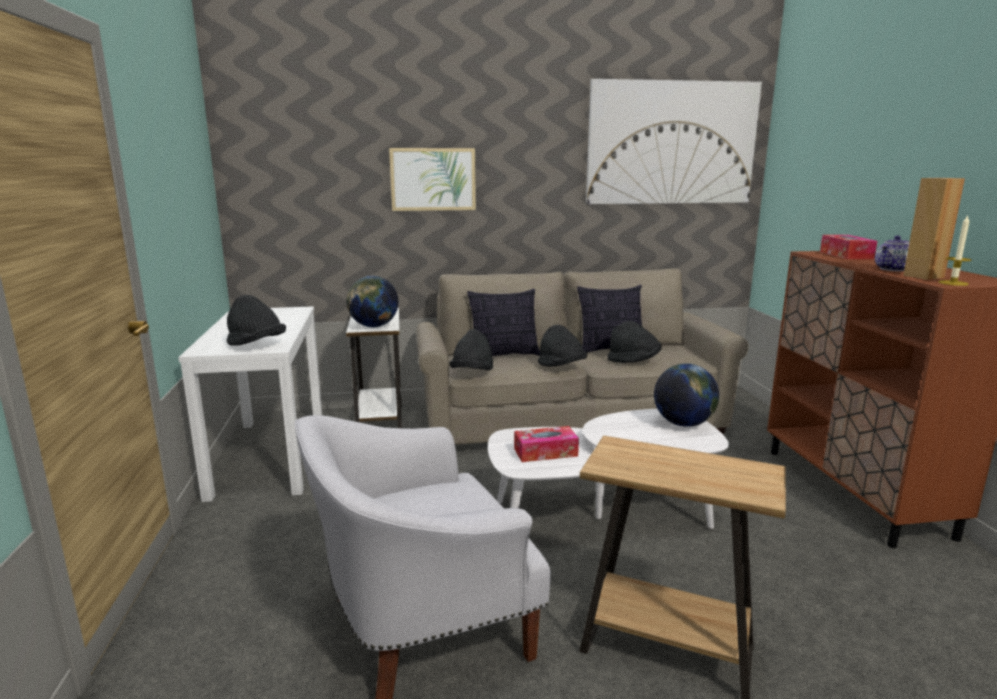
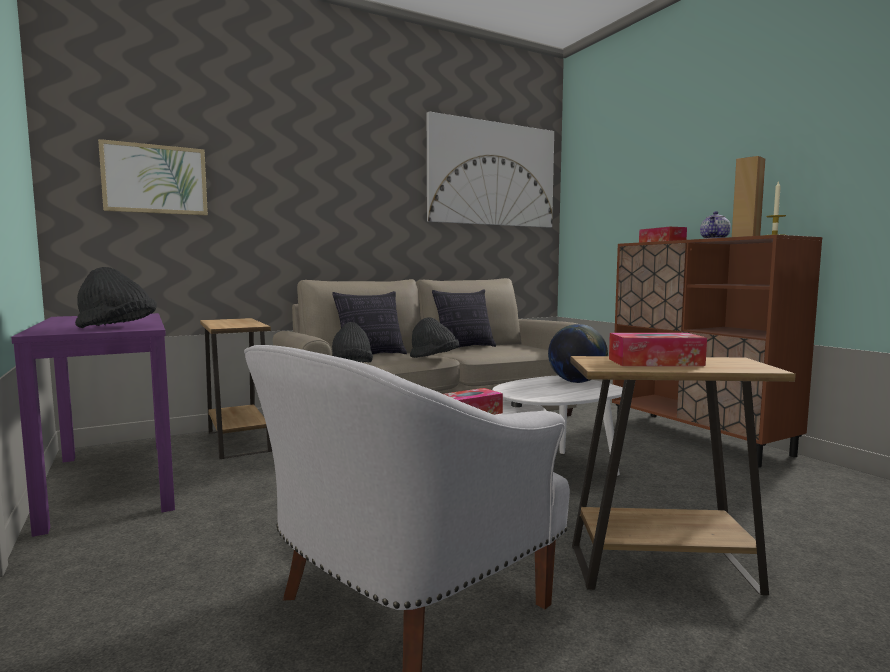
camera: 20 degrees left, 10 degrees down
white console table [178,306,322,502] -> purple console table [11,313,175,537]
white side table [346,307,402,428] -> brown side table [200,318,272,459]
globe [347,276,399,328] -> none
picture [389,148,476,211] -> picture moved to [98,139,208,216]
black hat [607,321,662,363] -> none
none -> tissue box [609,333,707,366]

